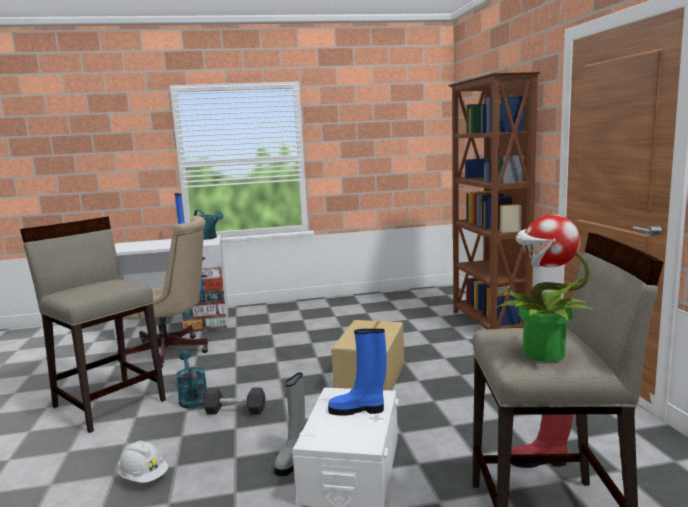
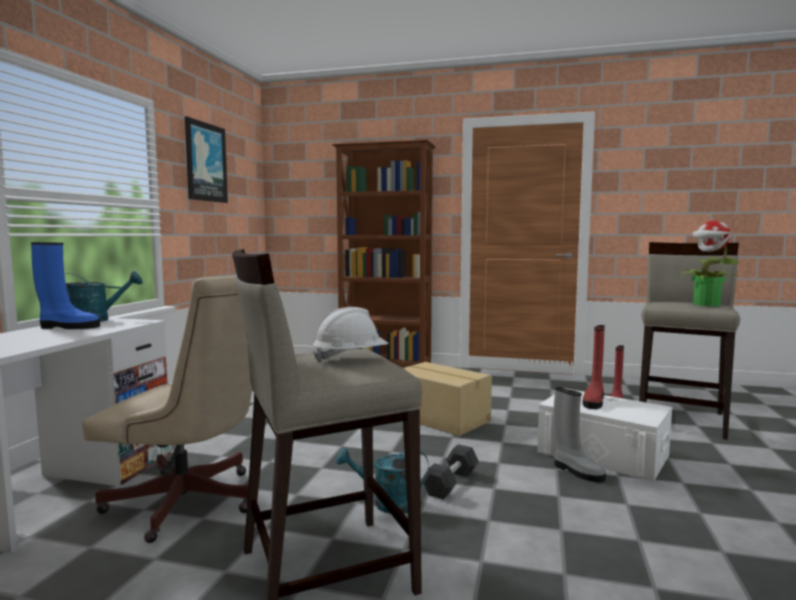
camera: 65 degrees left, 5 degrees down
beige office chair [117,216,208,368] -> beige office chair turned 75 degrees clockwise [82,276,252,543]
white hard hat [118,441,168,483] -> white hard hat moved to [313,307,389,363]
blue boot [328,329,386,416] -> red boot [582,325,605,409]
none -> picture [185,116,228,203]

